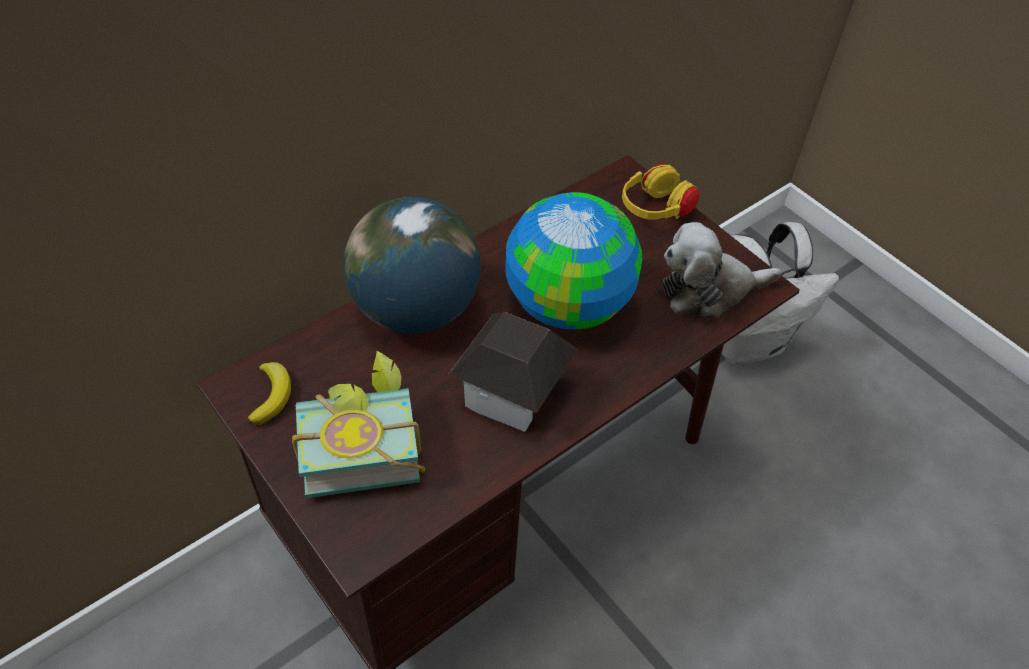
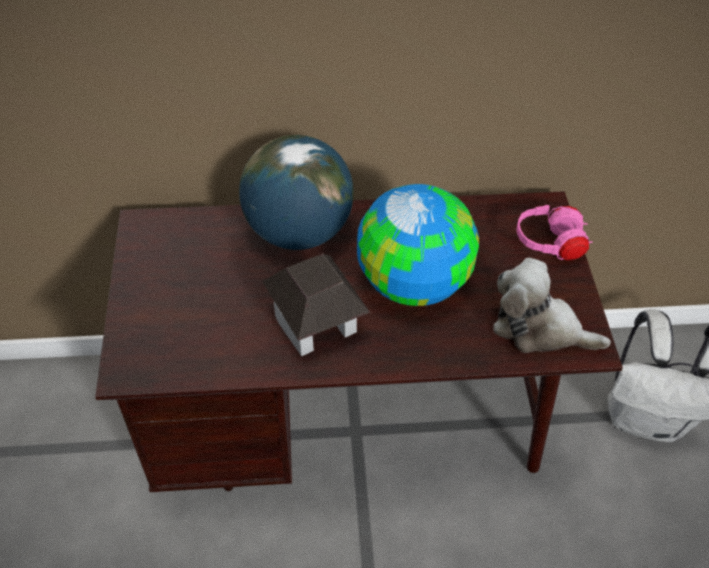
camera: 35 degrees right, 0 degrees up
banana [248,362,291,425] -> none
book [292,351,425,498] -> none
yellow headphones [622,163,699,220] -> pink headphones [516,205,593,260]

